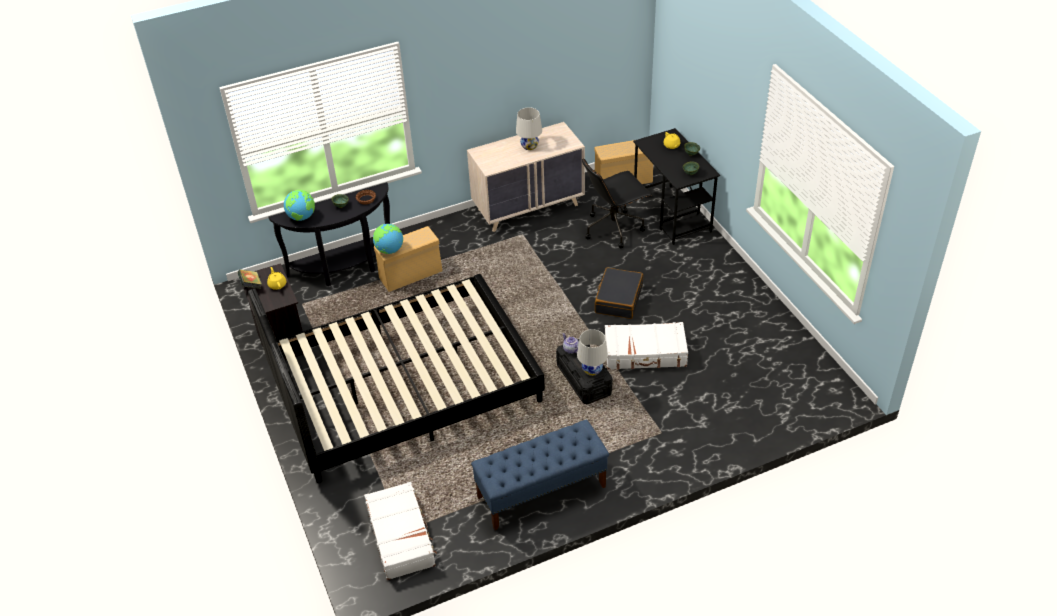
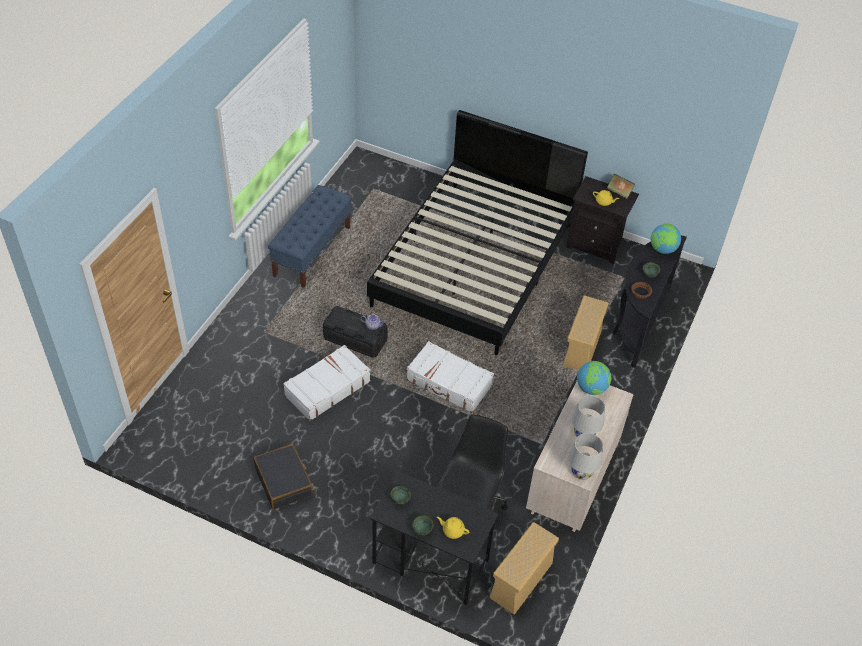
camera: 135 degrees right, 5 degrees up
white suitcase [364,482,437,580] -> white suitcase moved to [406,341,494,413]
globe [373,224,403,254] -> globe moved to [577,361,611,395]
white table lamp [577,329,608,376] -> white table lamp moved to [569,433,603,480]
black suitcase [595,268,643,319] -> black suitcase moved to [253,444,313,509]

